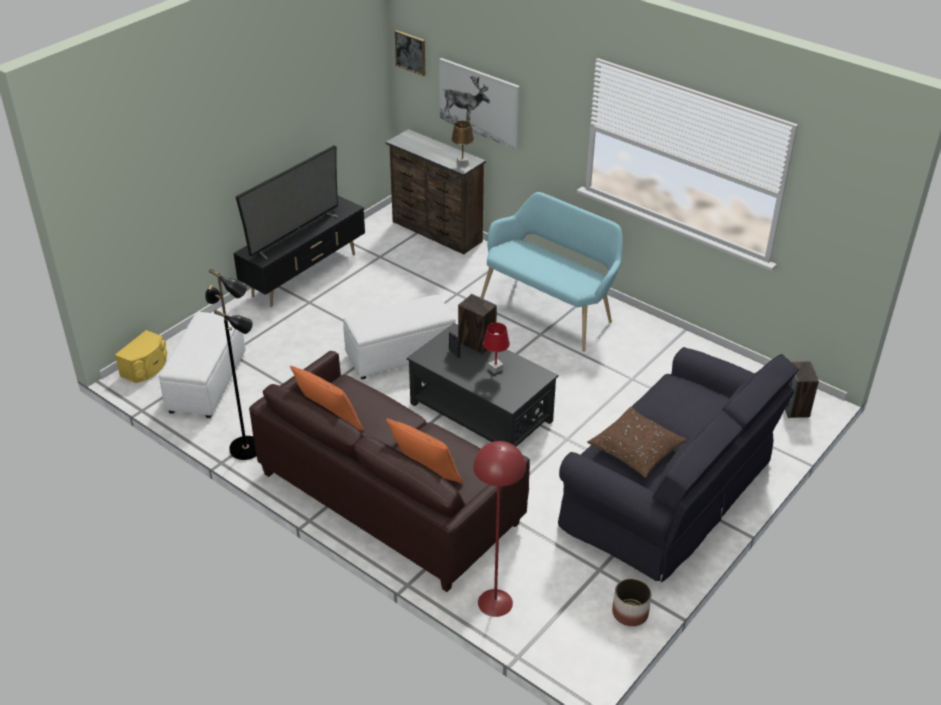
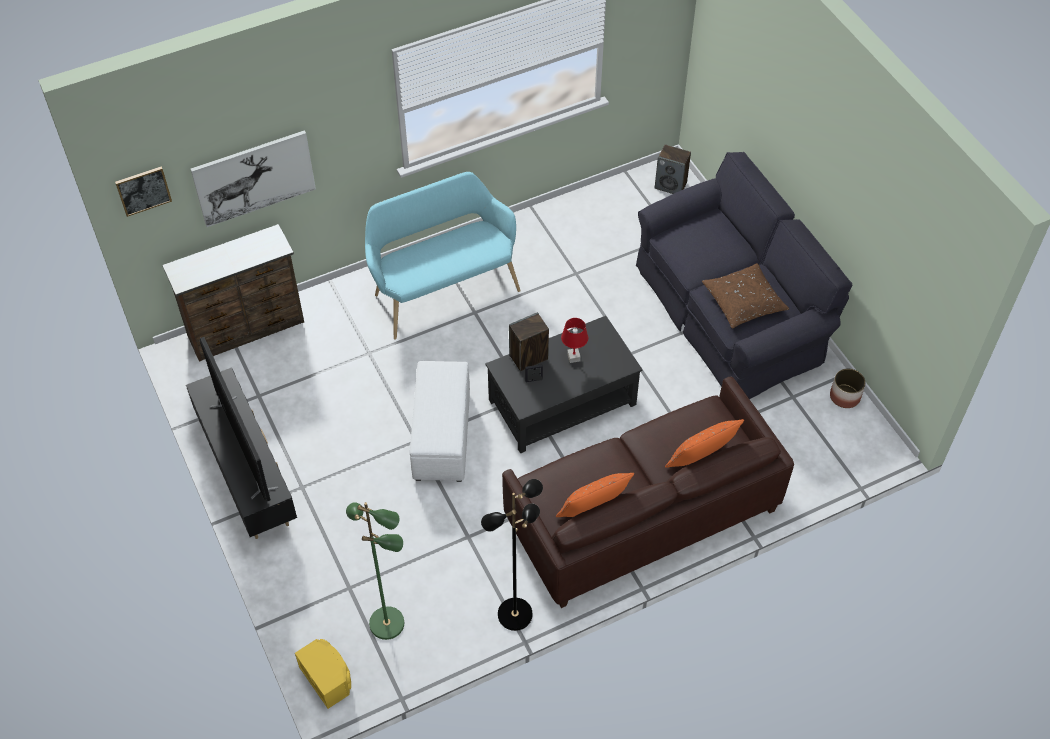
camera: 65 degrees left, 15 degrees up
white ottoman [159,312,246,418] -> green floor lamp [346,502,404,640]
brown table lamp [451,121,474,166] -> none
red floor lamp [473,441,526,617] -> none

